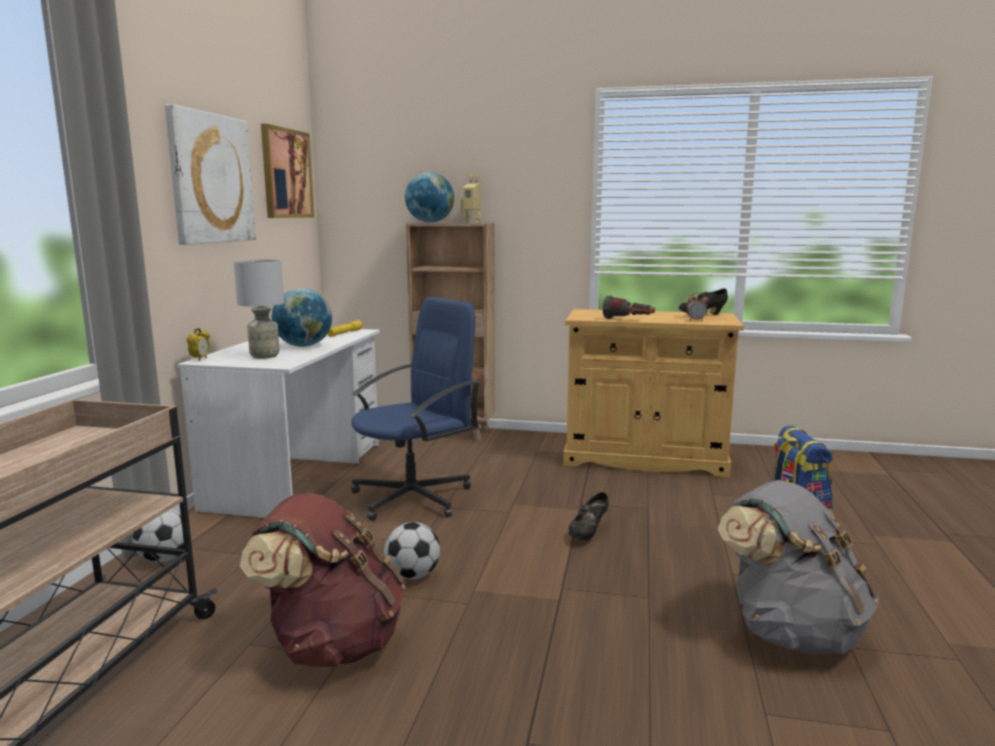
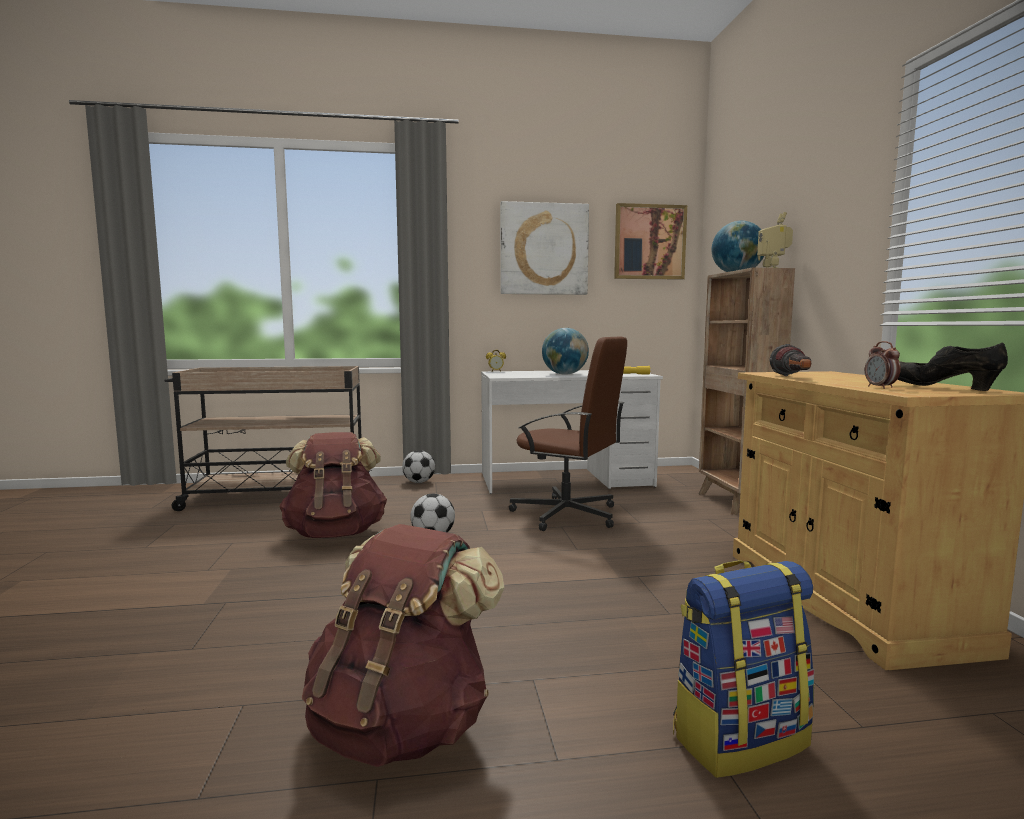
camera: 70 degrees right, 5 degrees down
grey table lamp [234,259,284,359] -> none
blue office chair [351,297,480,521] -> brown office chair [509,337,627,531]
black shoe [569,492,608,541] -> none
grey backpack [718,480,879,655] -> brown backpack [302,524,504,767]

